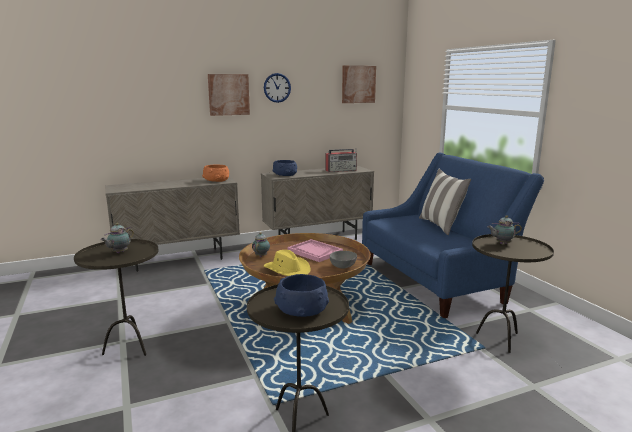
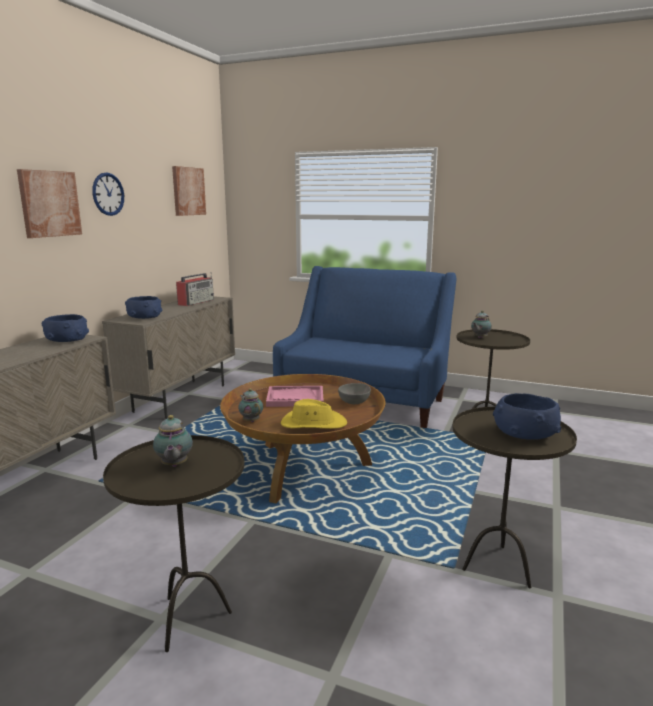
camera: 45 degrees left, 0 degrees up
orange bowl [202,165,229,182] -> blue bowl [42,314,89,342]
pillow [419,169,471,235] -> none

